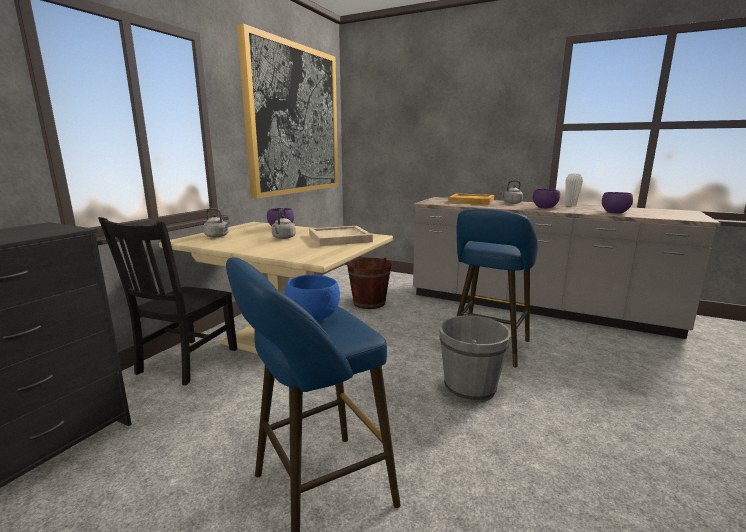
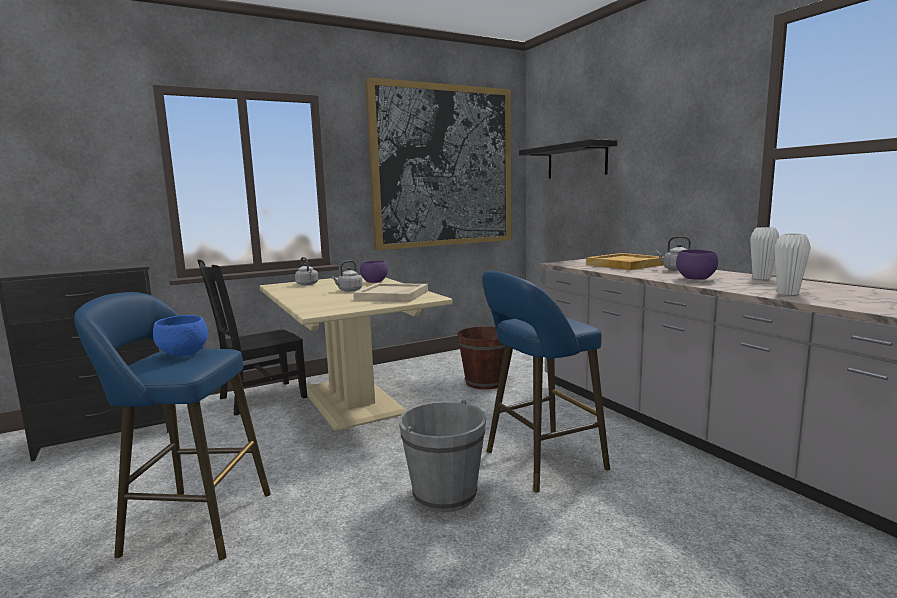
camera: 35 degrees right, 5 degrees down
purple bowl [602,192,633,213] -> white vase [775,233,811,295]
none -> black shelf [519,139,617,178]

